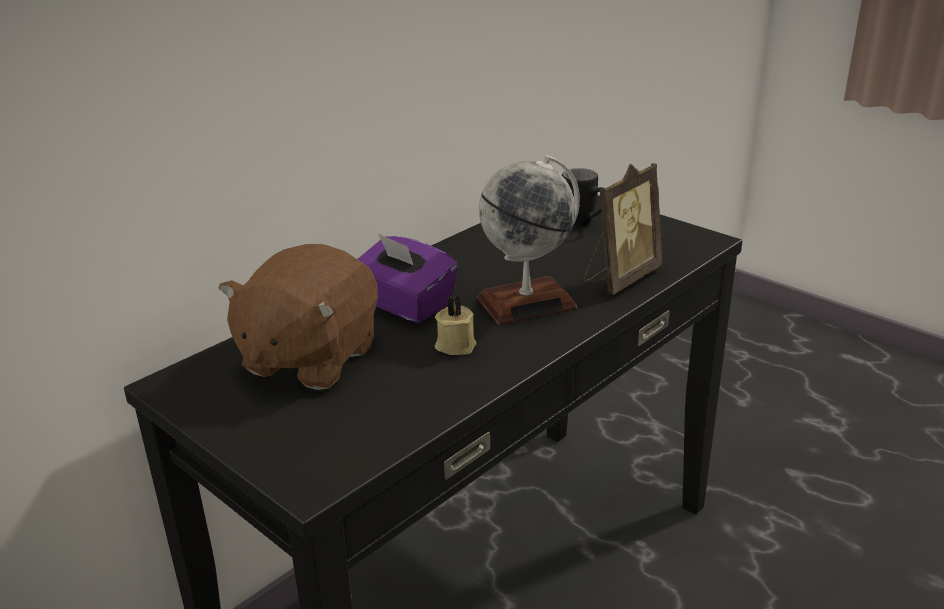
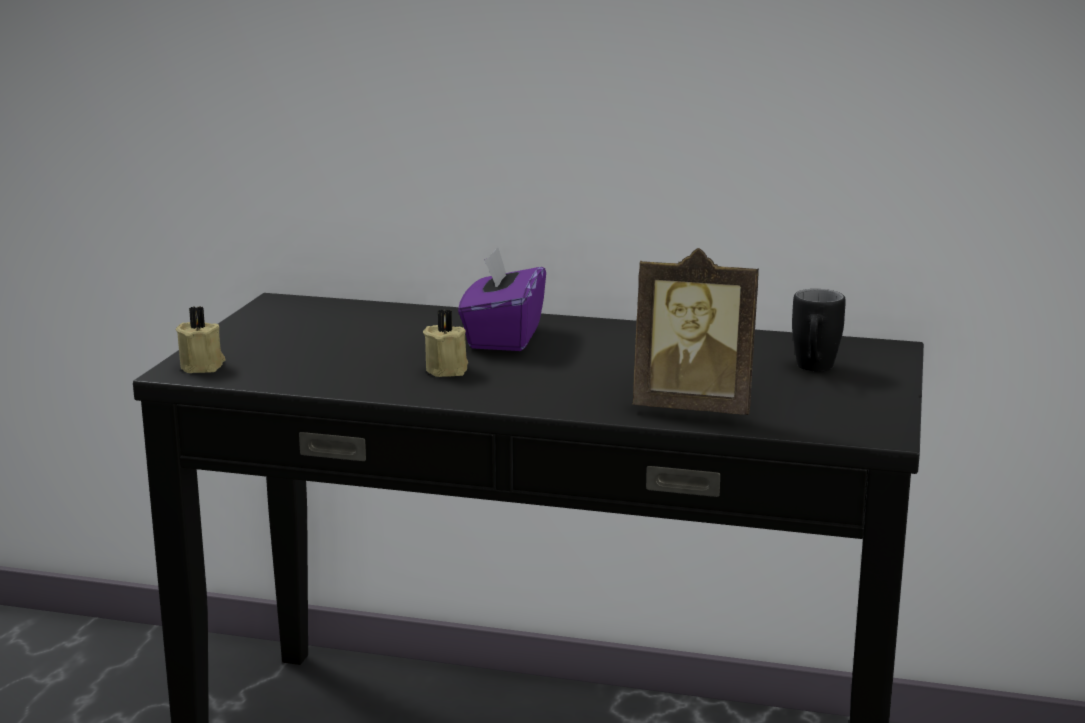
camera: 60 degrees right, 10 degrees down
brown plush toy [219,244,378,390] -> none
globe [477,155,580,325] -> none
none -> beige candle [175,306,226,373]

